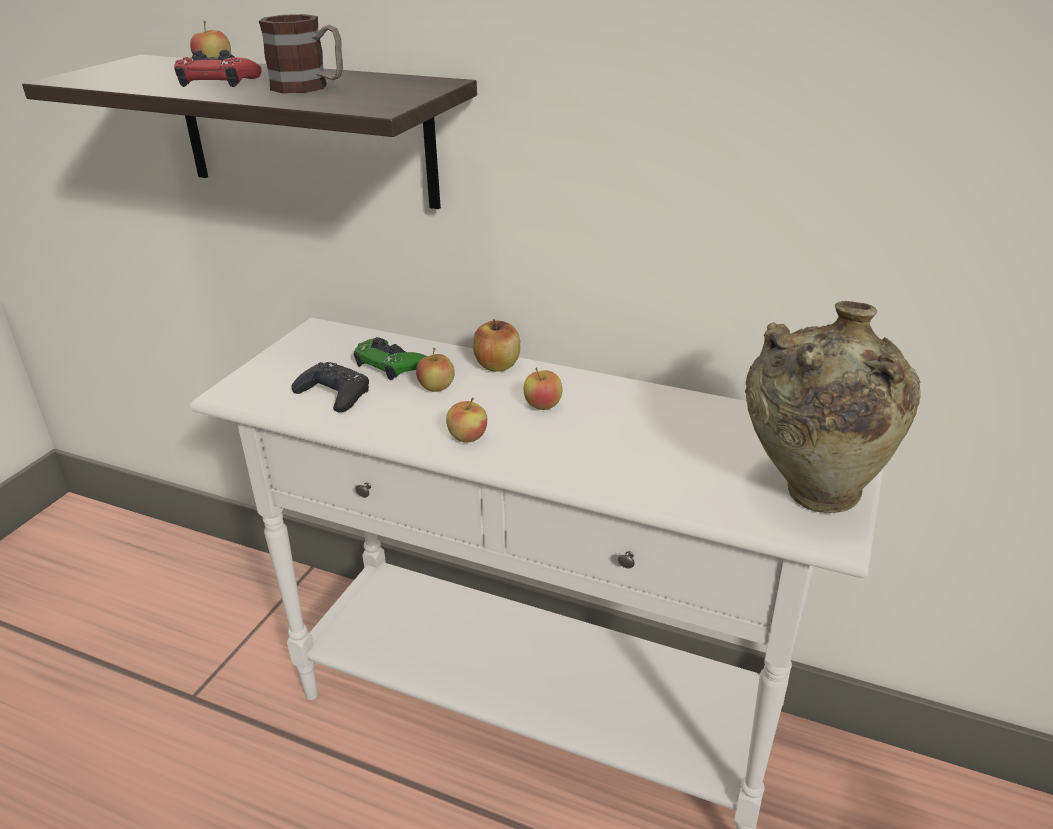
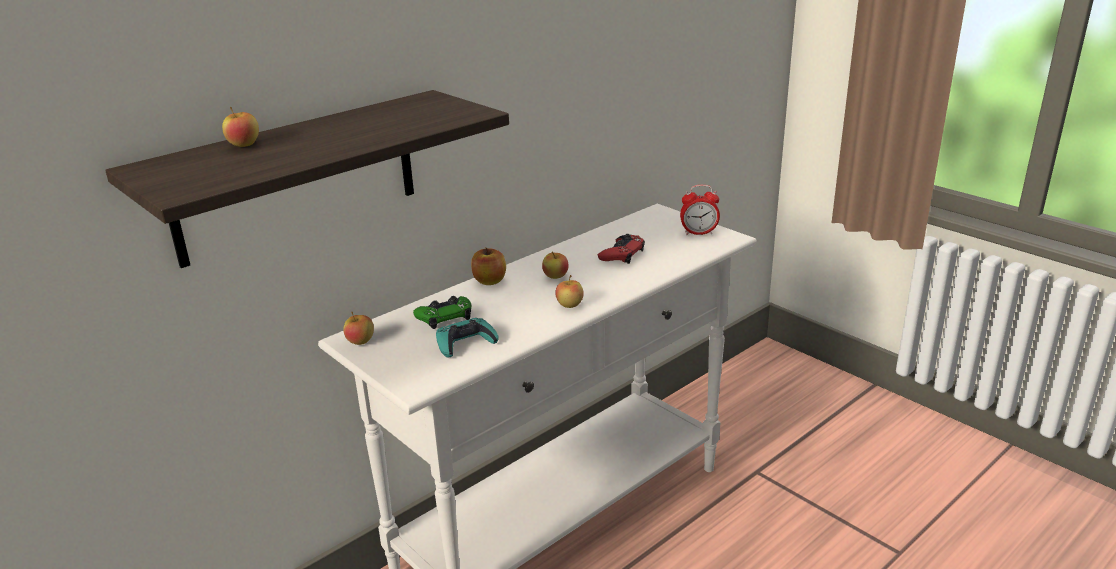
camera: 65 degrees left, 5 degrees down
red game controller [174,50,262,87] -> red game controller moved to [598,234,645,264]
mug [259,14,343,93] -> none
black game controller [292,362,369,413] -> turquoise game controller [436,318,499,358]
apple [416,347,455,392] -> apple moved to [343,312,374,345]
beige vase [745,301,921,513] -> alarm clock [680,185,720,235]

